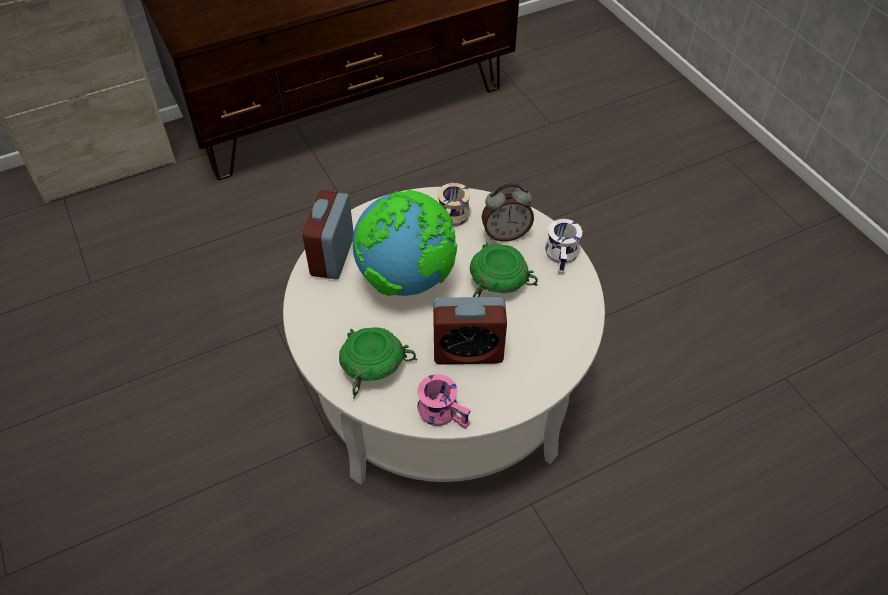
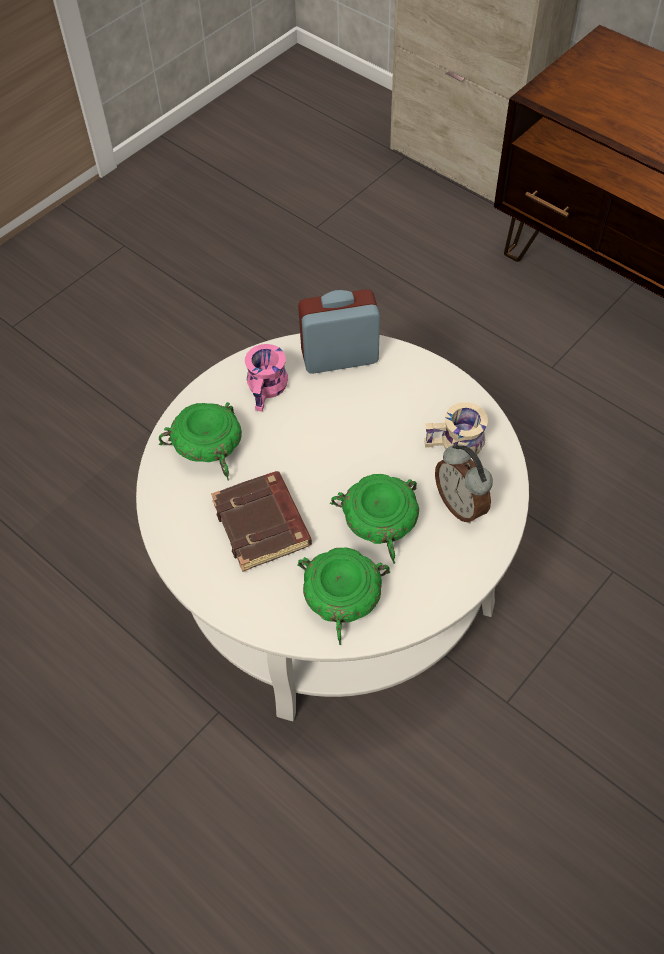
camera: 70 degrees right, 5 degrees up
globe [352,190,457,296] -> none
pink mug [418,374,471,429] -> pink mug moved to [245,344,288,412]
alarm clock [433,297,507,365] -> brown book [211,471,312,572]
white mug [545,219,582,275] -> none
none -> green bowl [298,547,390,645]

